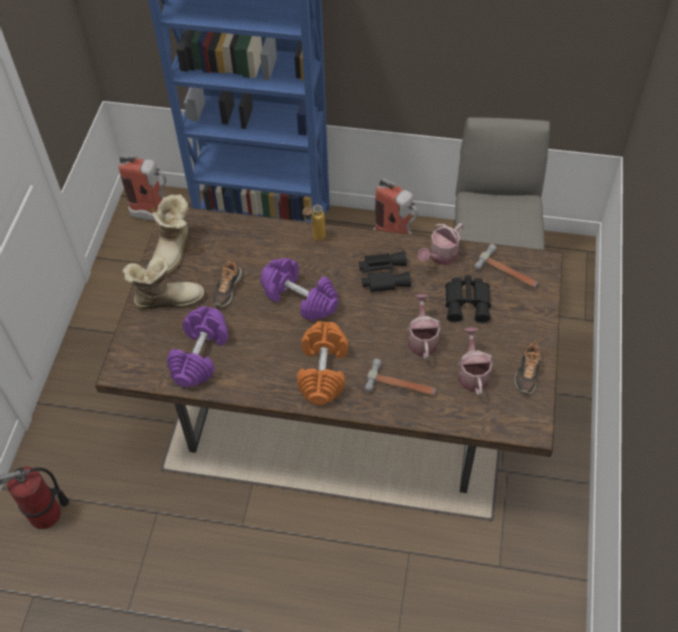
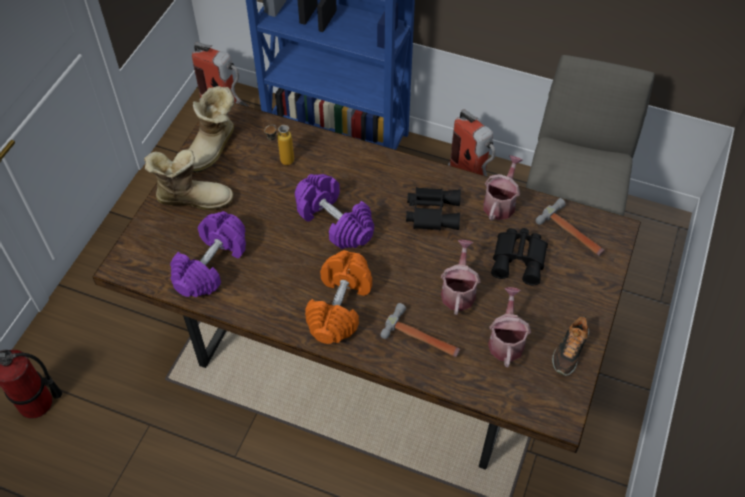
camera: 10 degrees right, 0 degrees up
shoe [212,259,242,307] -> none
bottle [303,205,325,241] -> bottle moved to [264,125,294,165]
watering can [418,223,464,265] -> watering can turned 150 degrees clockwise [483,155,523,221]

